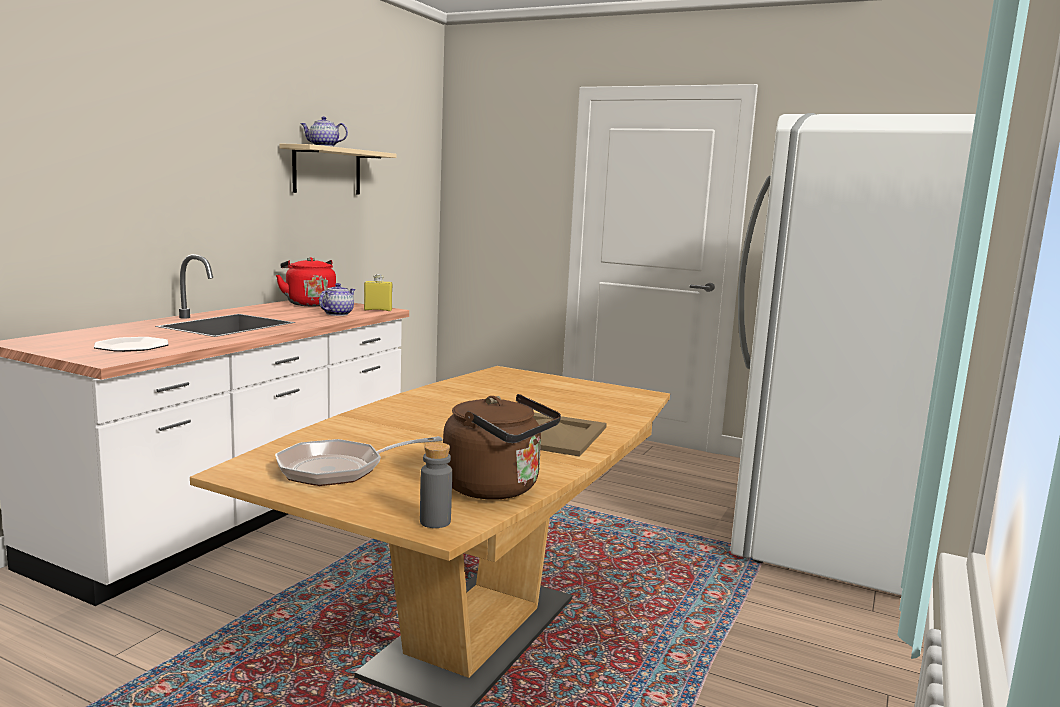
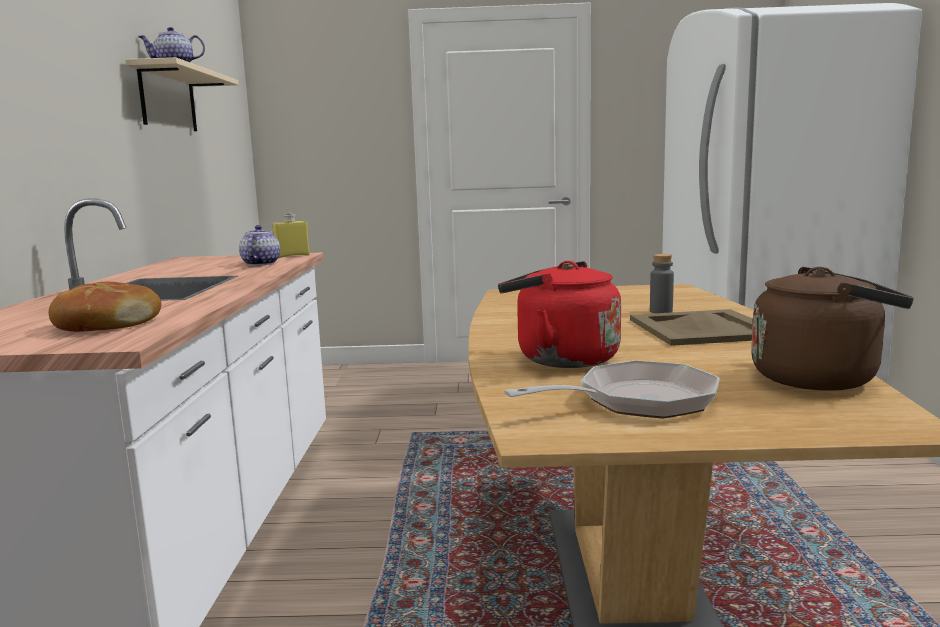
camera: 25 degrees left, 0 degrees up
plate [94,337,169,352] -> bread [49,282,161,332]
frying pan [275,436,443,486] -> frying pan turned 150 degrees counterclockwise [504,360,720,419]
red kettle [276,257,336,306] -> red kettle moved to [498,261,621,368]
grey bottle [420,442,452,528] -> grey bottle moved to [650,254,674,313]

